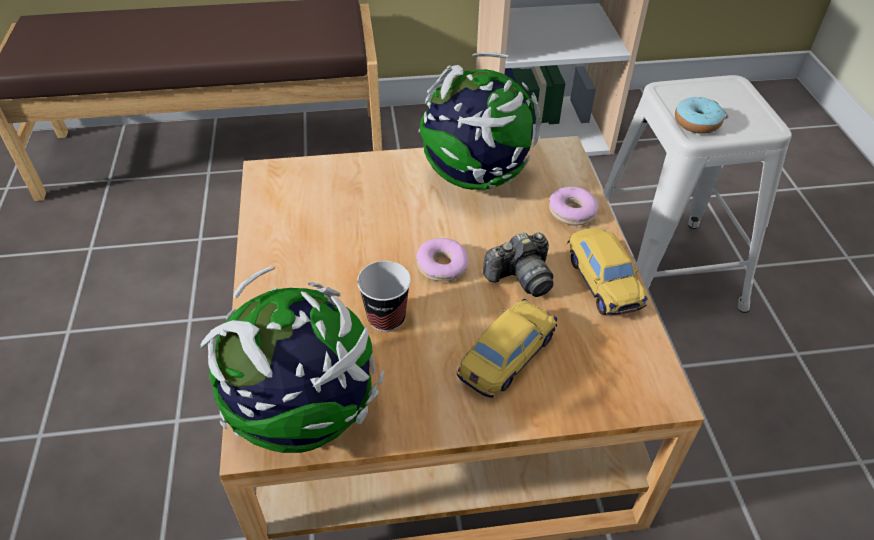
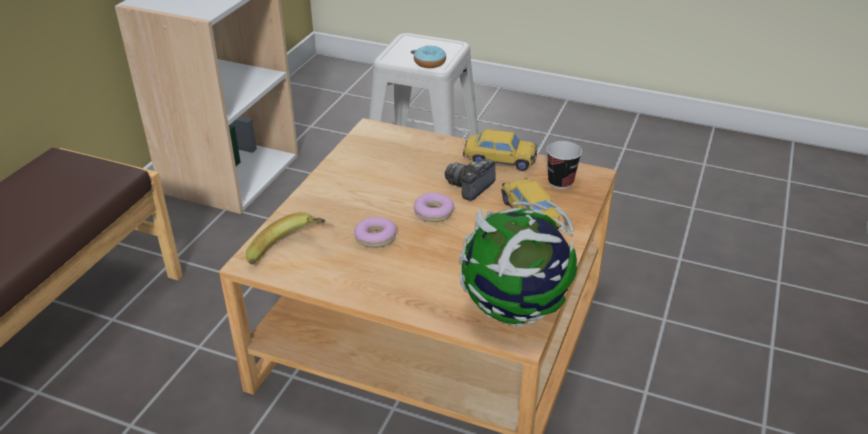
camera: 60 degrees left, 10 degrees down
cup [357,261,411,332] -> cup moved to [547,141,582,189]
globe [418,52,540,190] -> none
camera [483,232,554,297] -> camera turned 150 degrees counterclockwise [445,159,495,201]
donut [549,187,598,226] -> donut moved to [354,217,396,248]
none -> banana [246,212,325,265]

